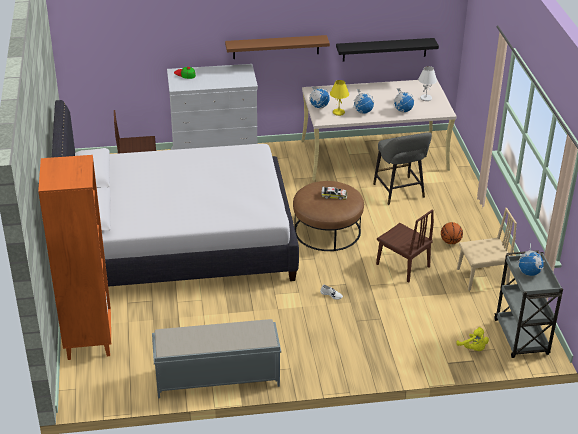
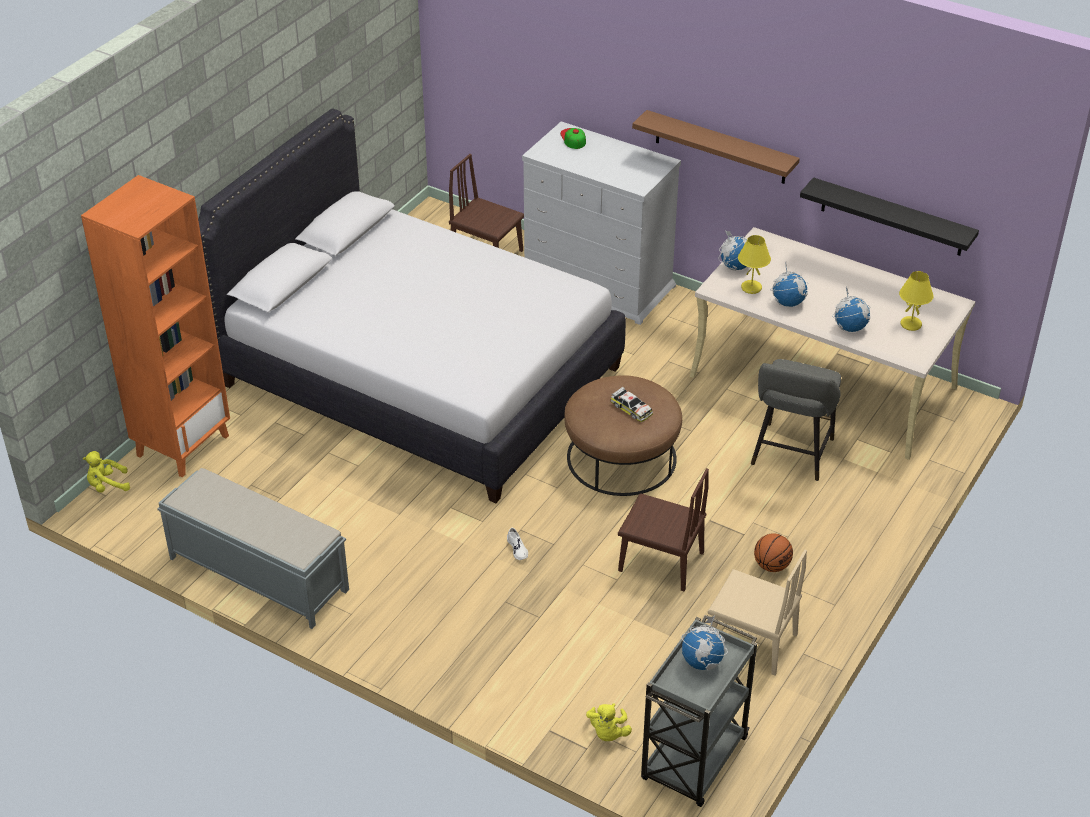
camera: 40 degrees right, 5 degrees up
brown chair [376,209,434,283] -> brown chair turned 60 degrees counterclockwise [618,468,709,592]
white table lamp [418,66,437,101] -> yellow table lamp [899,271,934,331]
none -> yellow plush toy [83,451,130,493]

